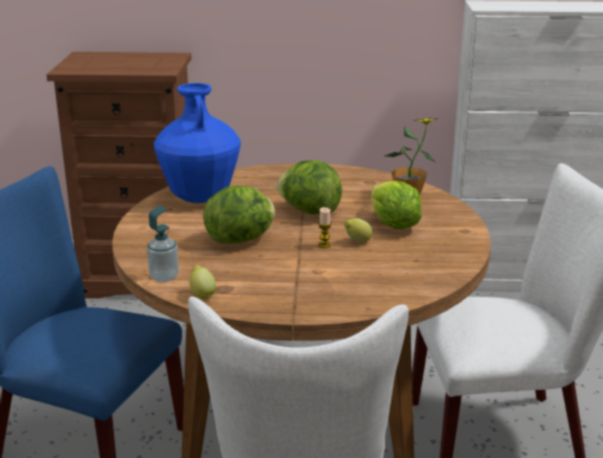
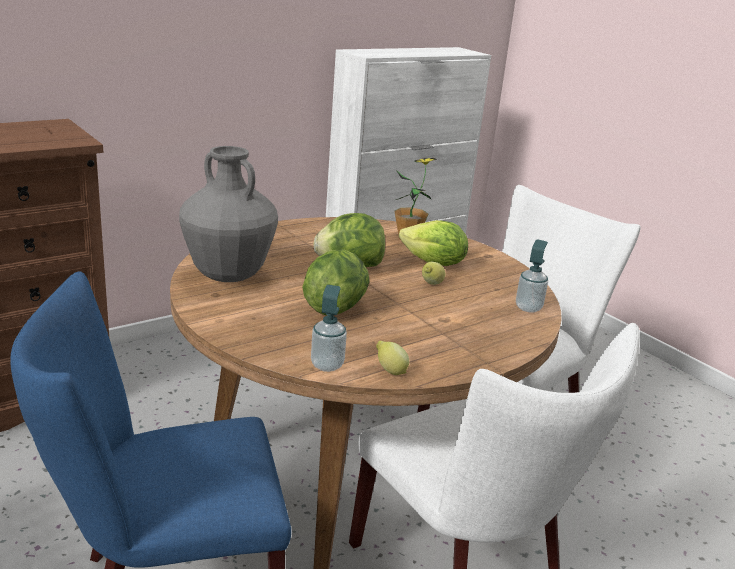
camera: 40 degrees left, 0 degrees up
blue vase [154,83,241,203] -> grey vase [179,146,278,282]
candle [318,207,332,248] -> none
none -> soap dispenser [516,239,548,312]

